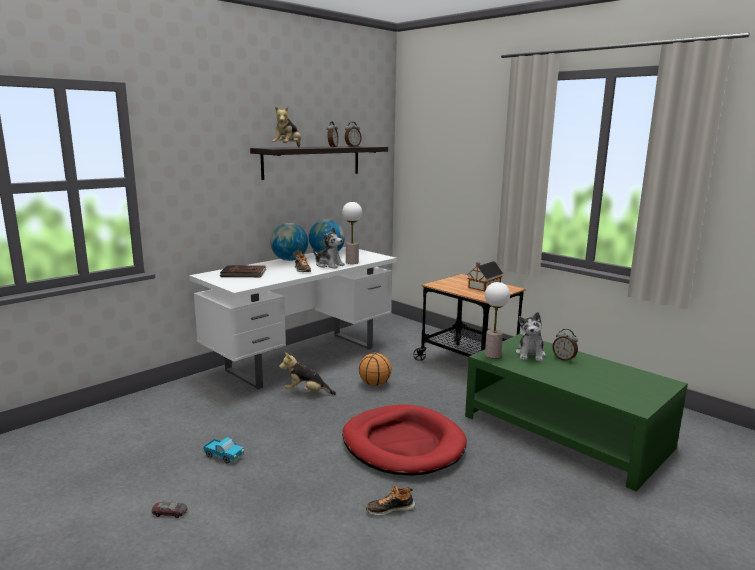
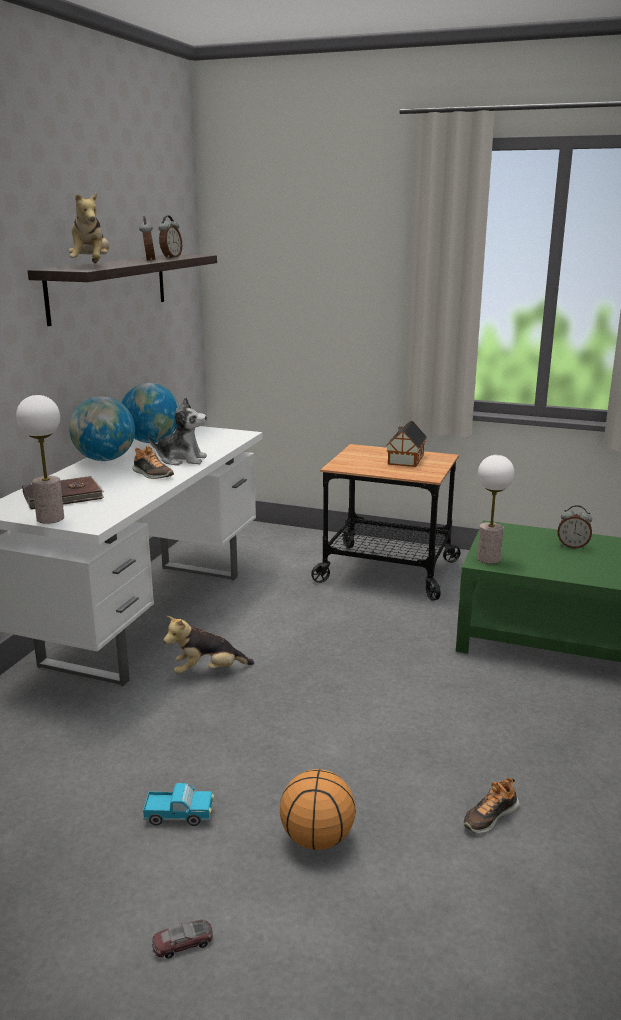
camera: 25 degrees left, 5 degrees up
table lamp [342,202,362,264] -> table lamp moved to [16,395,64,524]
red dog bed [342,404,467,476] -> none
basketball [359,353,392,386] -> basketball moved to [280,769,356,850]
plush toy [516,312,546,362] -> none

